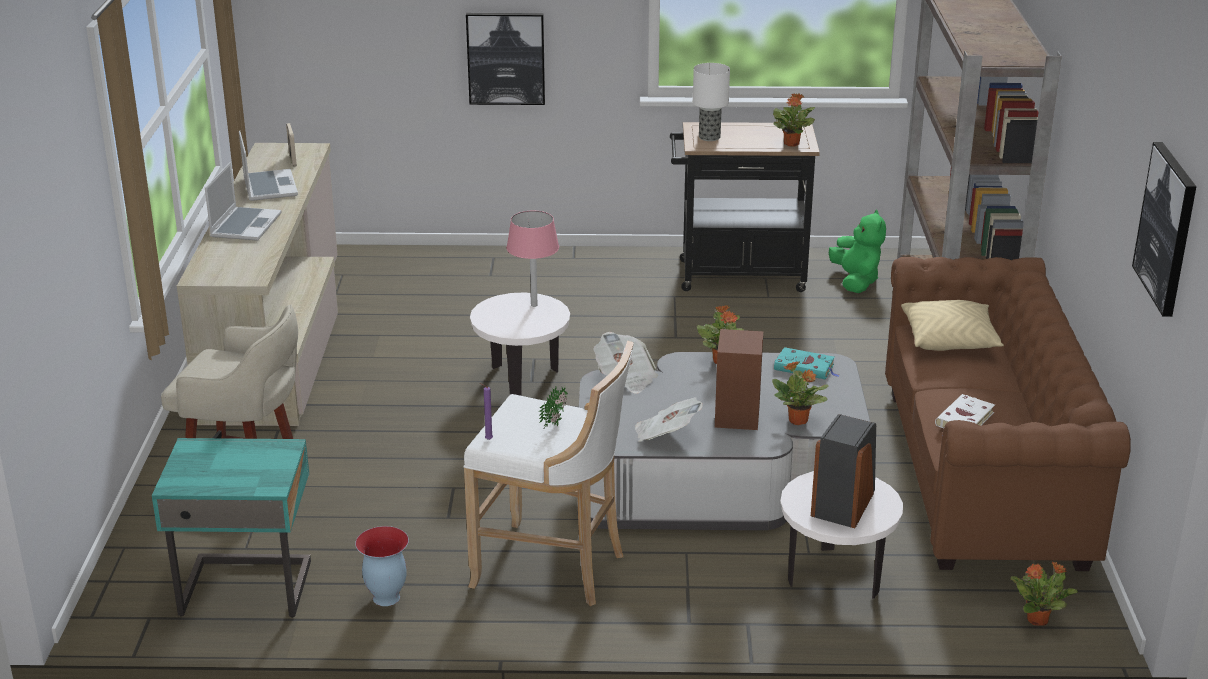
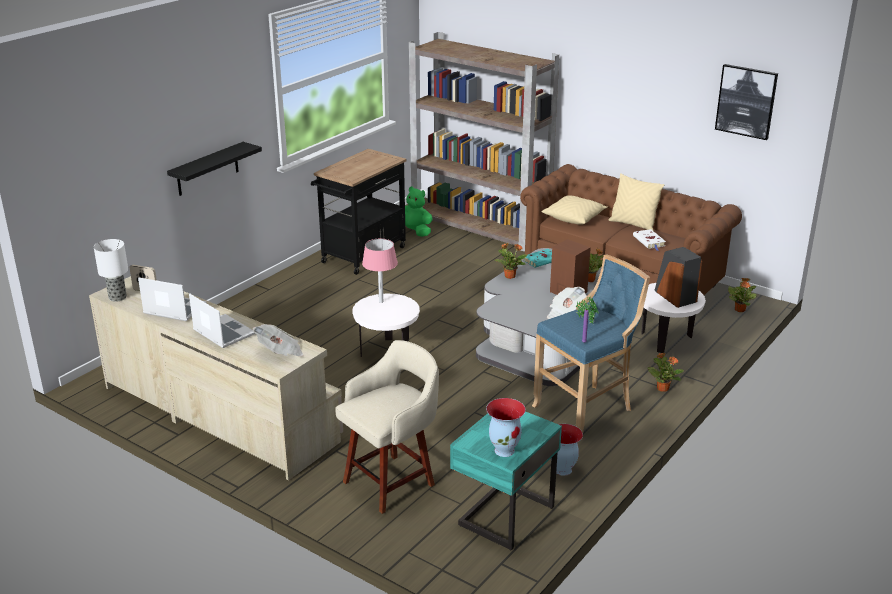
camera: 55 degrees left, 0 degrees up
white stool [463,341,634,606] -> blue stool [532,254,650,440]
picture [466,13,545,105] -> black shelf [167,142,262,196]
newspaper [594,332,658,394] -> newspaper moved to [253,324,304,357]
table lamp [693,63,730,141] -> table lamp moved to [94,239,128,302]
potted plant [773,93,815,147] -> potted plant moved to [647,353,684,392]
none -> vase [486,398,526,457]
none -> beige pillow [609,173,664,231]

